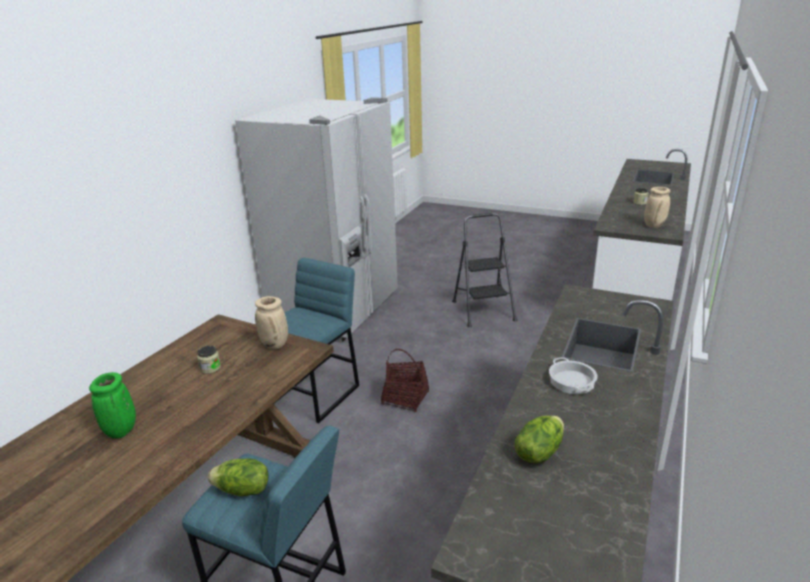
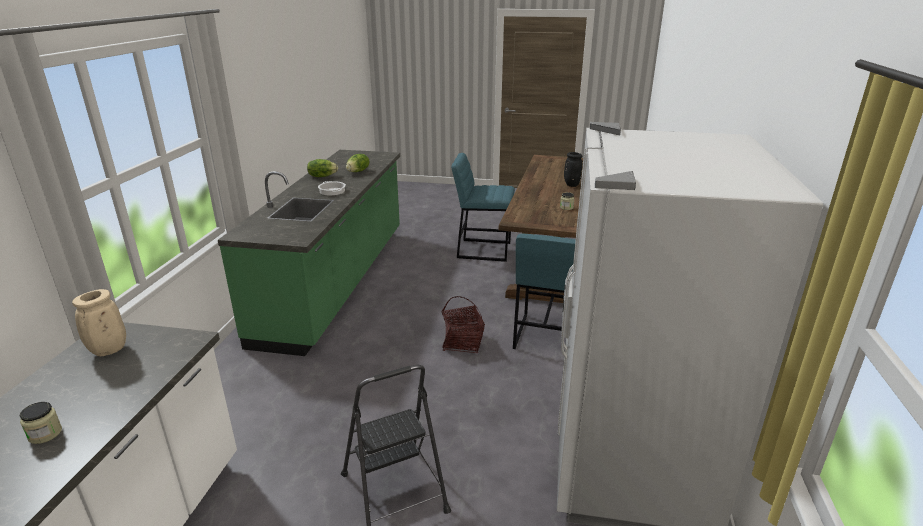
camera: 165 degrees right, 0 degrees up
green vase [89,372,136,438] -> black vase [564,152,583,187]
lettuce [208,459,269,496] -> lettuce moved to [307,159,338,177]
beige vase [255,296,288,349] -> none

